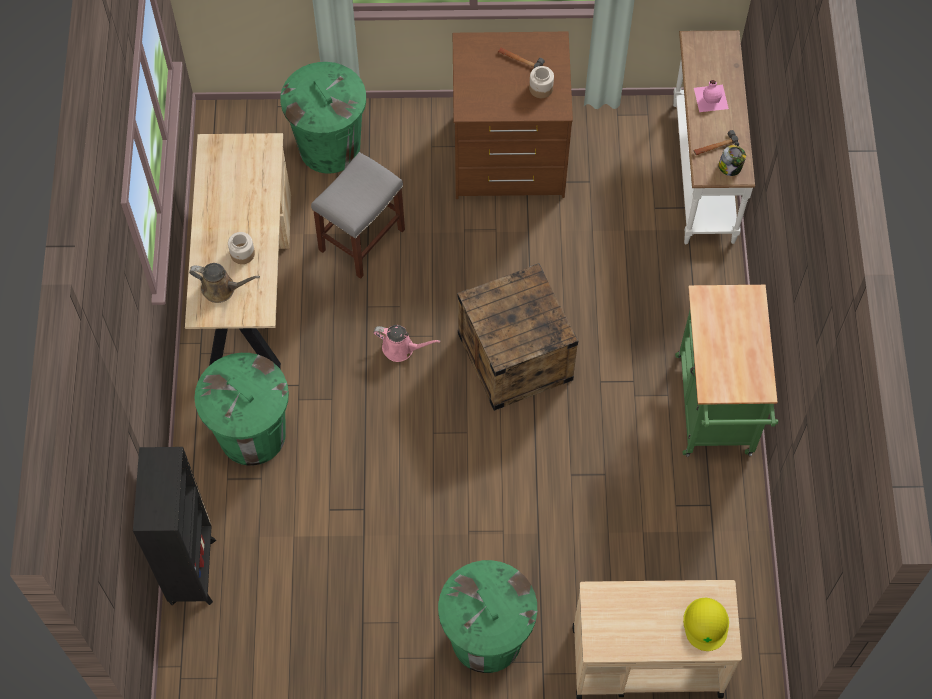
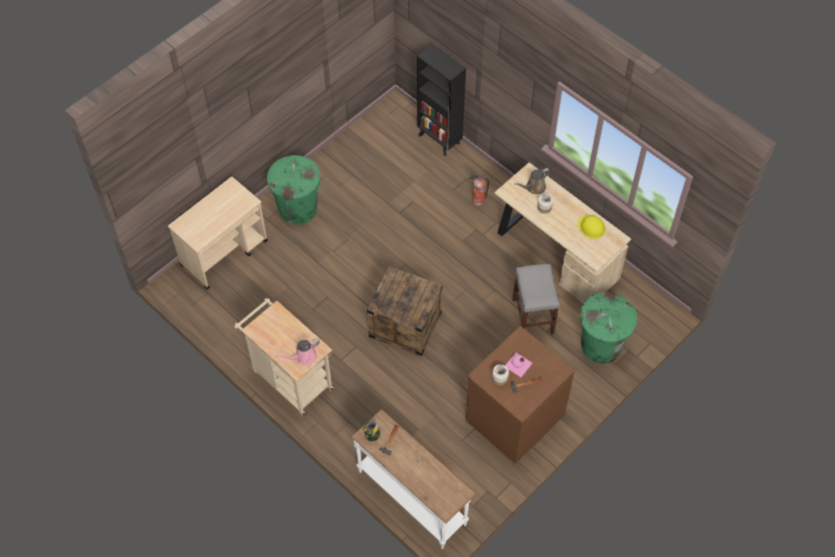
camera: 135 degrees right, 5 degrees down
green trash can [194,353,289,465] -> fire extinguisher [468,174,489,206]
pink watering can [373,325,441,362] -> pink watering can moved to [276,338,320,365]
green cart [675,285,778,457] -> beige cart [234,298,334,416]
yellow hard hat [683,598,729,651] -> yellow hard hat moved to [577,215,606,239]
pink bottle [694,80,729,112] -> pink bottle moved to [505,353,532,377]

